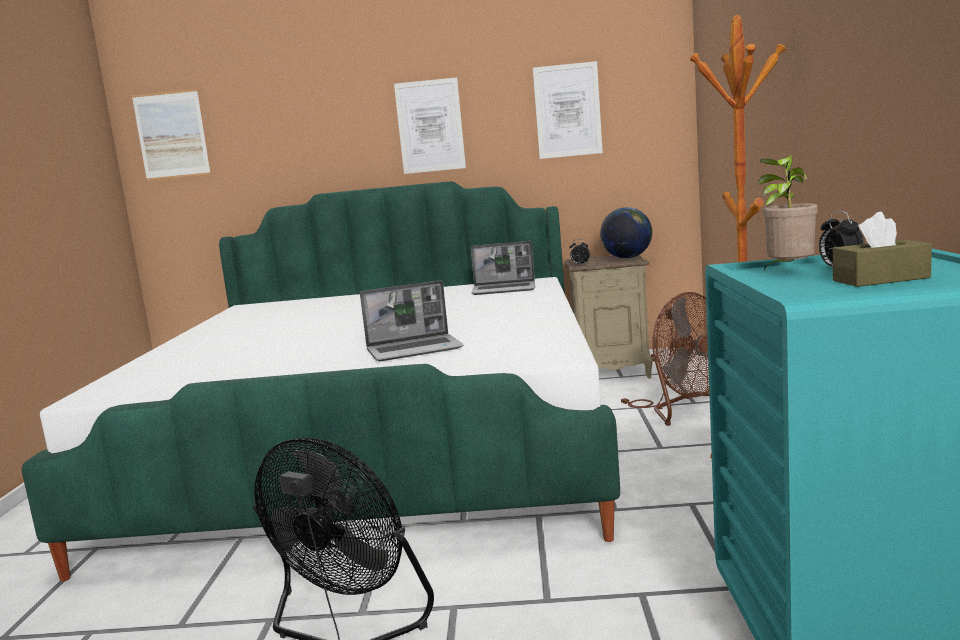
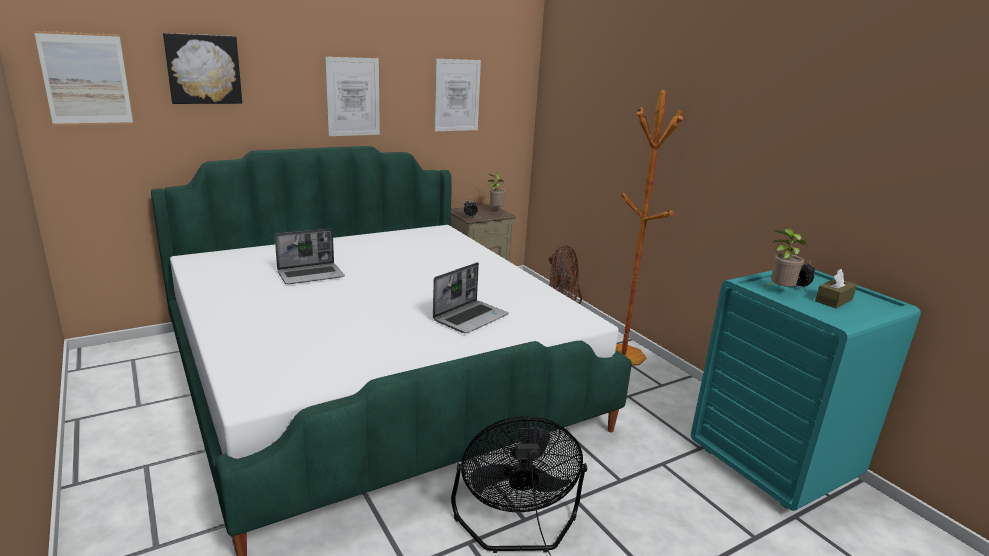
camera: 35 degrees left, 10 degrees up
laptop [471,241,535,295] -> laptop moved to [275,228,345,284]
globe [600,207,652,258] -> potted plant [488,173,506,207]
none -> picture [163,33,242,104]

